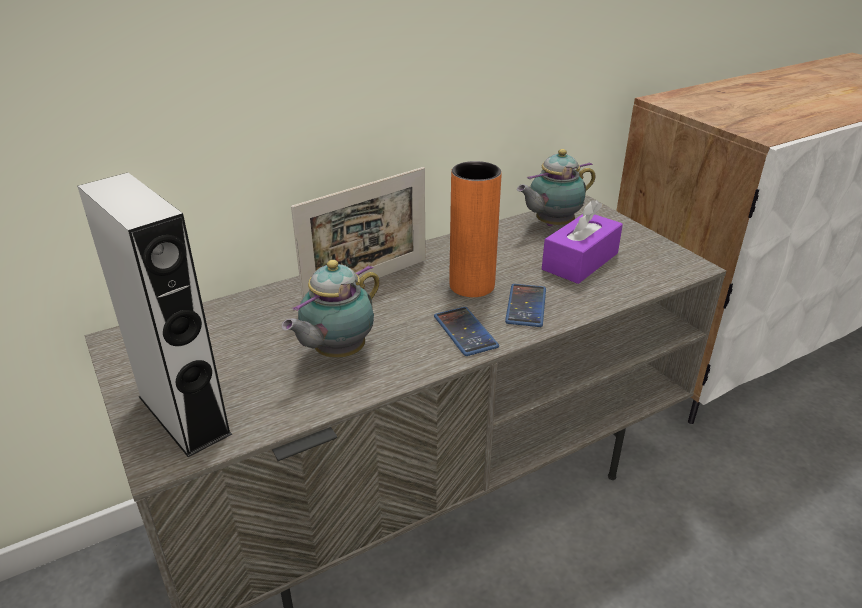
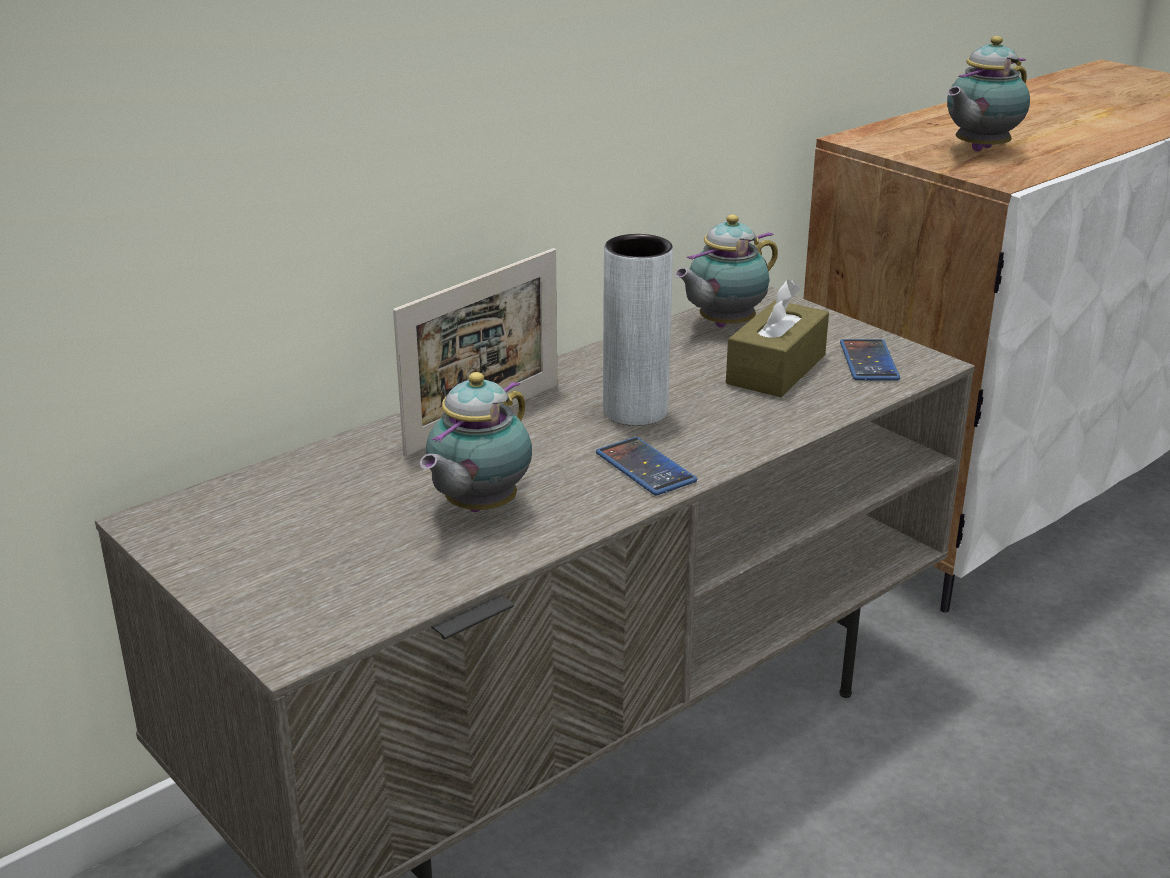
camera: 10 degrees left, 5 degrees down
grey speaker [77,173,232,457] -> none
orange vase [449,161,502,297] -> grey vase [603,234,673,426]
phone [505,284,546,327] -> phone moved to [840,339,900,380]
purple tissue box [542,200,623,284] -> brown tissue box [726,280,829,397]
none -> teapot [947,36,1030,152]

